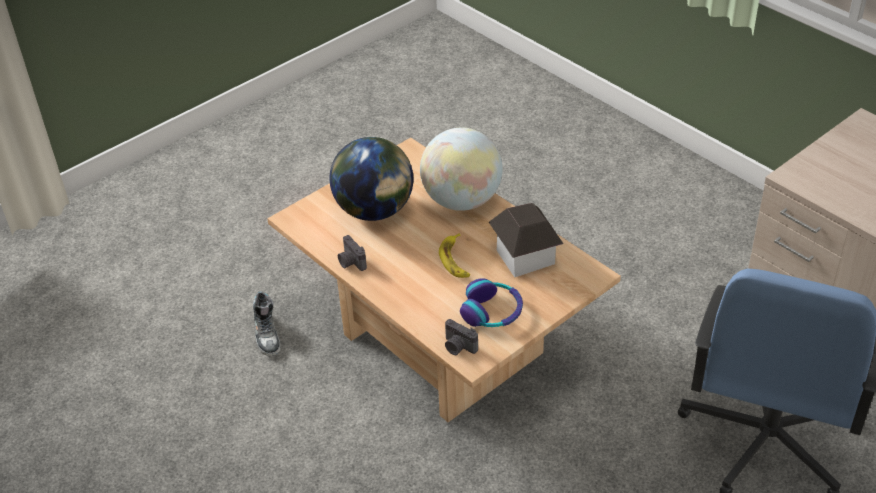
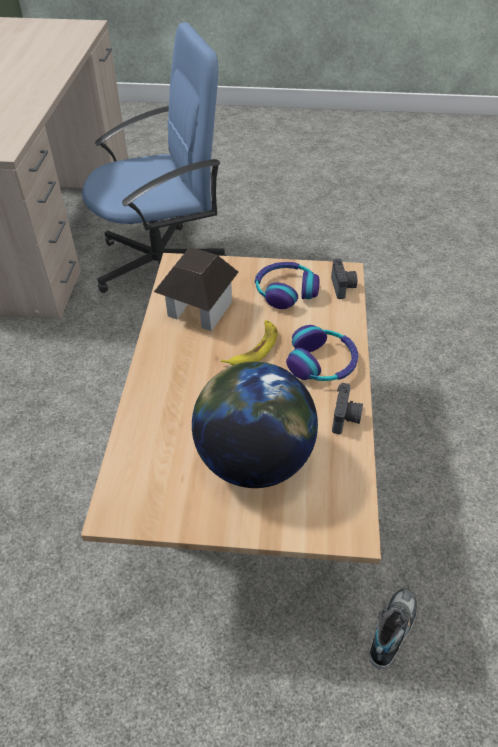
camera: 135 degrees left, 5 degrees up
globe [420,127,503,211] -> none
none -> headphones [286,325,358,381]

